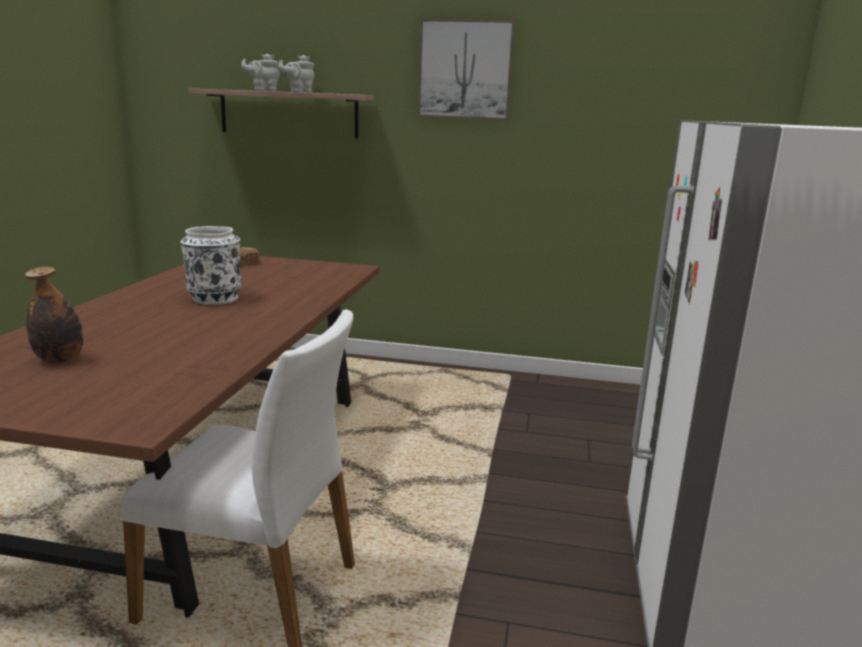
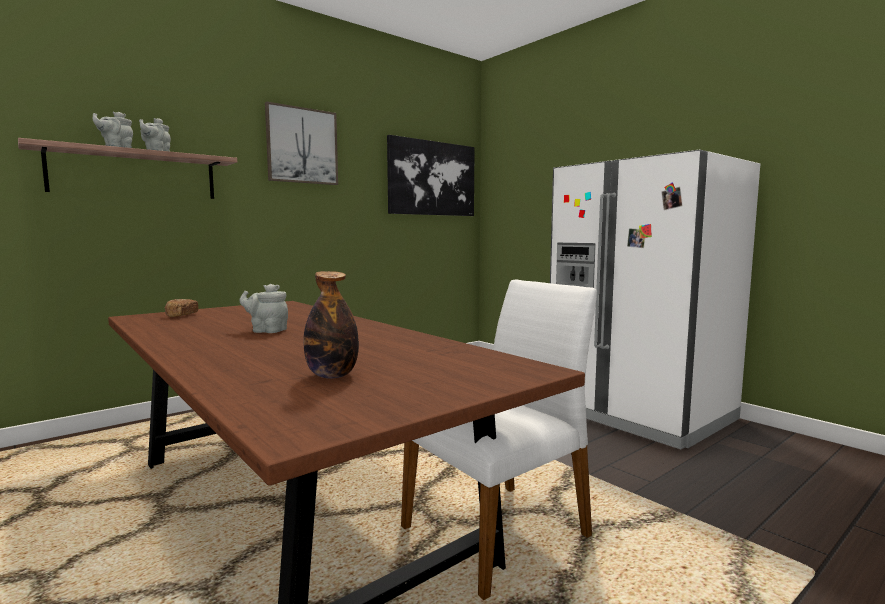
camera: 50 degrees left, 10 degrees down
white vase [180,226,241,305] -> grey teapot [239,284,288,333]
none -> picture [387,135,475,216]

